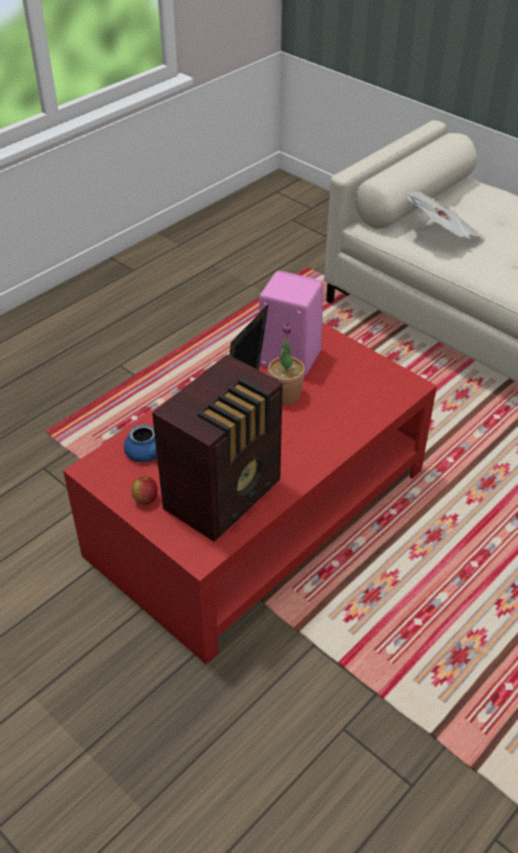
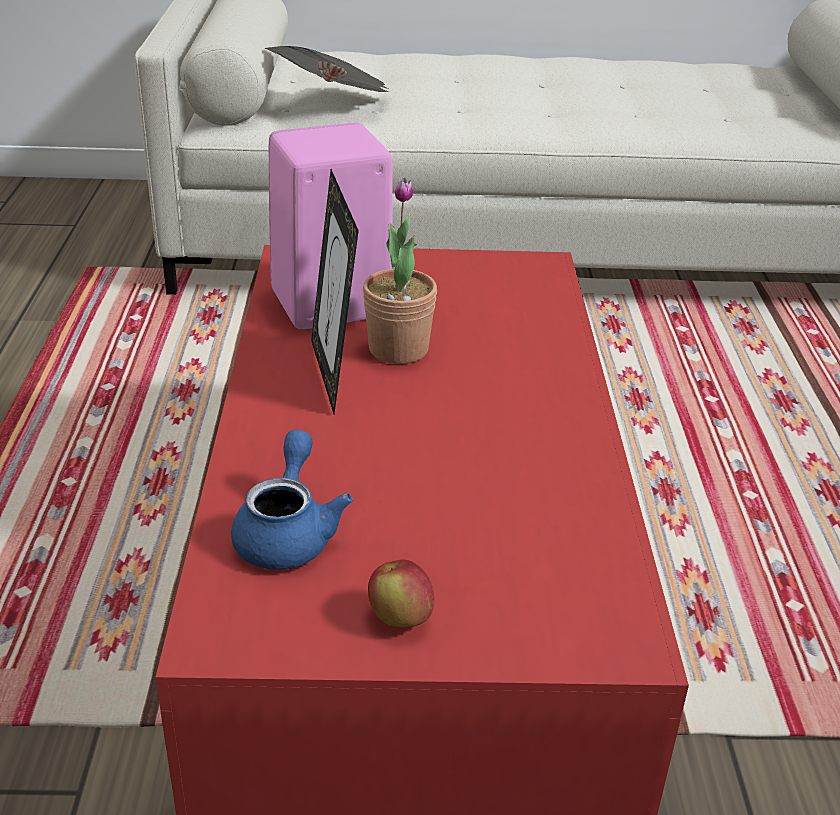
camera: 45 degrees left, 10 degrees down
radio [152,354,283,542] -> none

